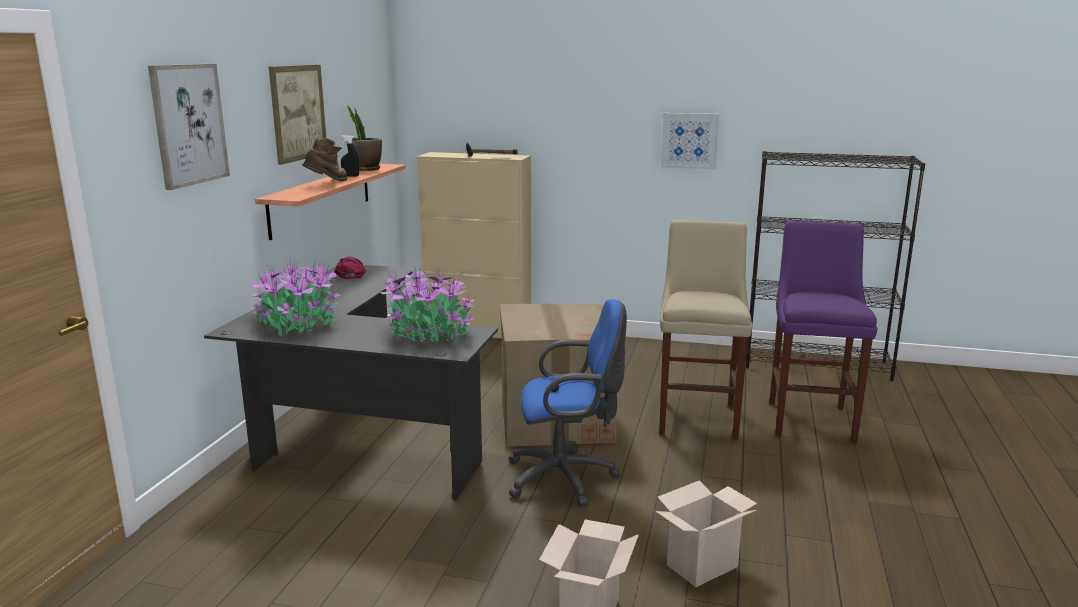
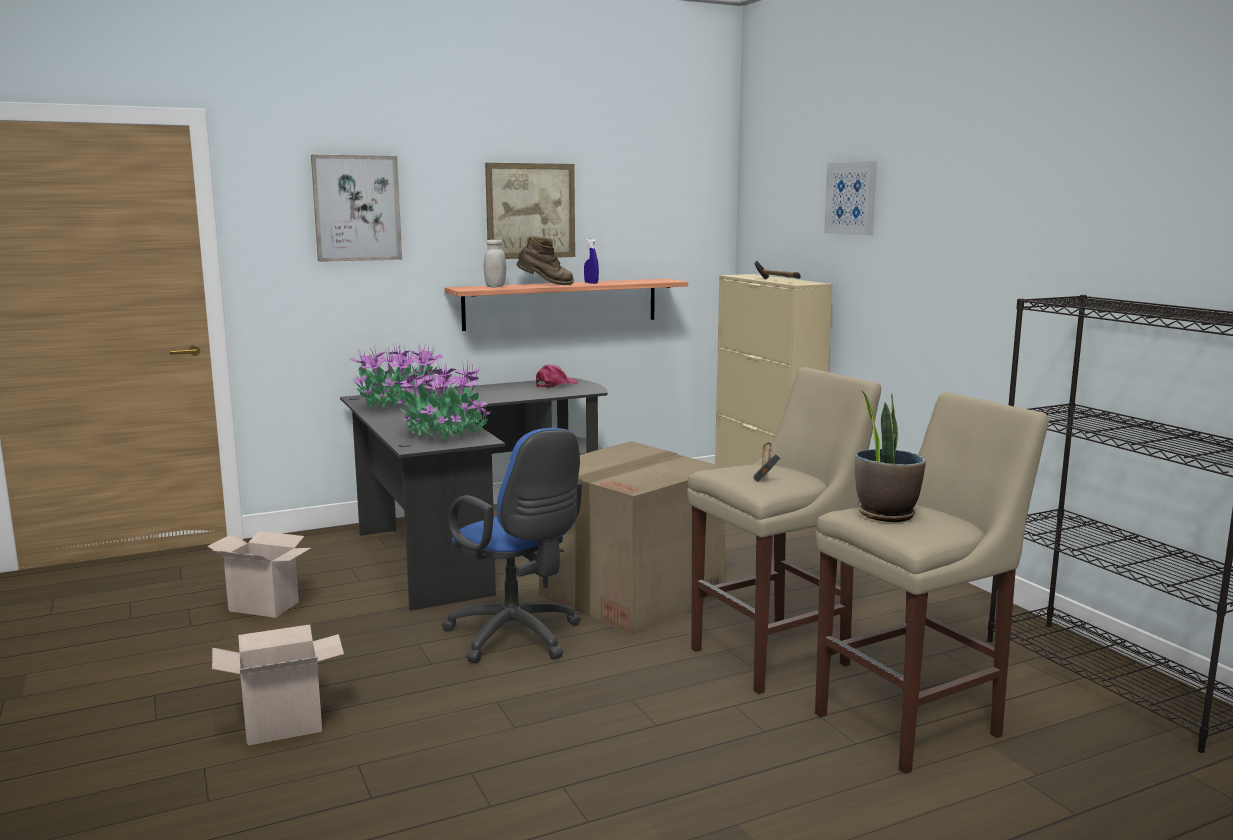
camera: 50 degrees right, 5 degrees down
black spray bottle [341,135,359,176] -> blue spray bottle [584,239,599,284]
potted plant [347,106,382,171] -> potted plant moved to [855,390,926,522]
cardboard box [655,480,757,587] -> cardboard box moved to [207,531,311,618]
picture [661,113,719,169] -> picture moved to [824,161,877,236]
purple stool [769,221,877,443] -> beige stool [815,392,1049,774]
none -> white jar [484,239,506,287]
none -> hammer [753,442,780,482]

